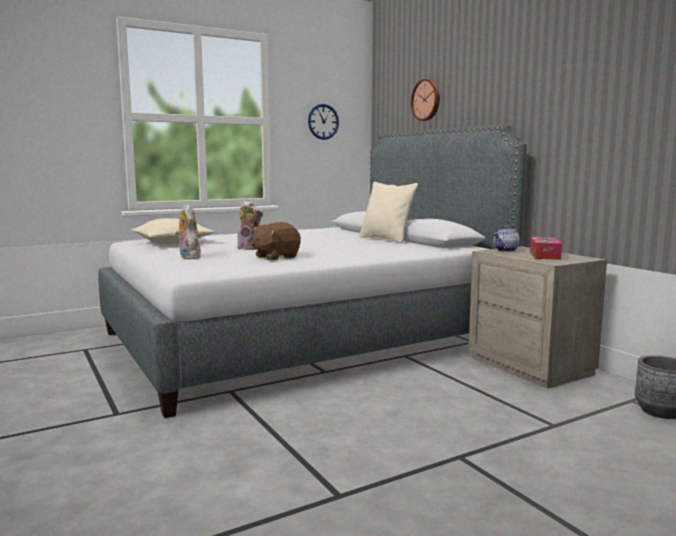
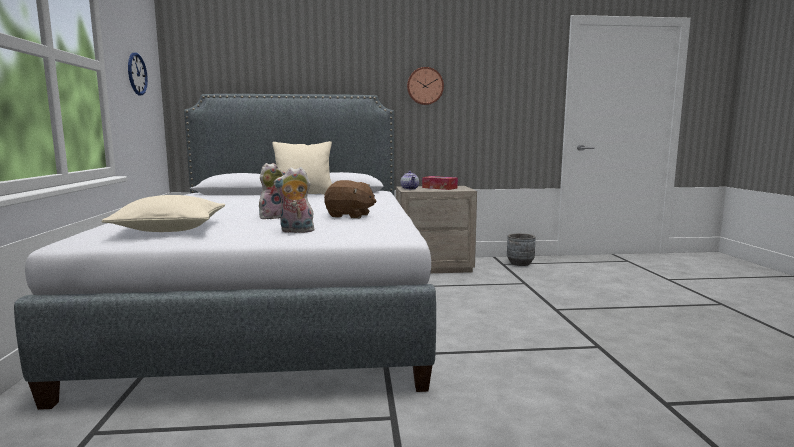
camera: 65 degrees left, 0 degrees up
brown plush toy [251,222,301,260] -> brown plush toy turned 60 degrees counterclockwise [324,180,376,219]
wall clock [411,79,440,121] -> wall clock moved to [407,67,444,105]

